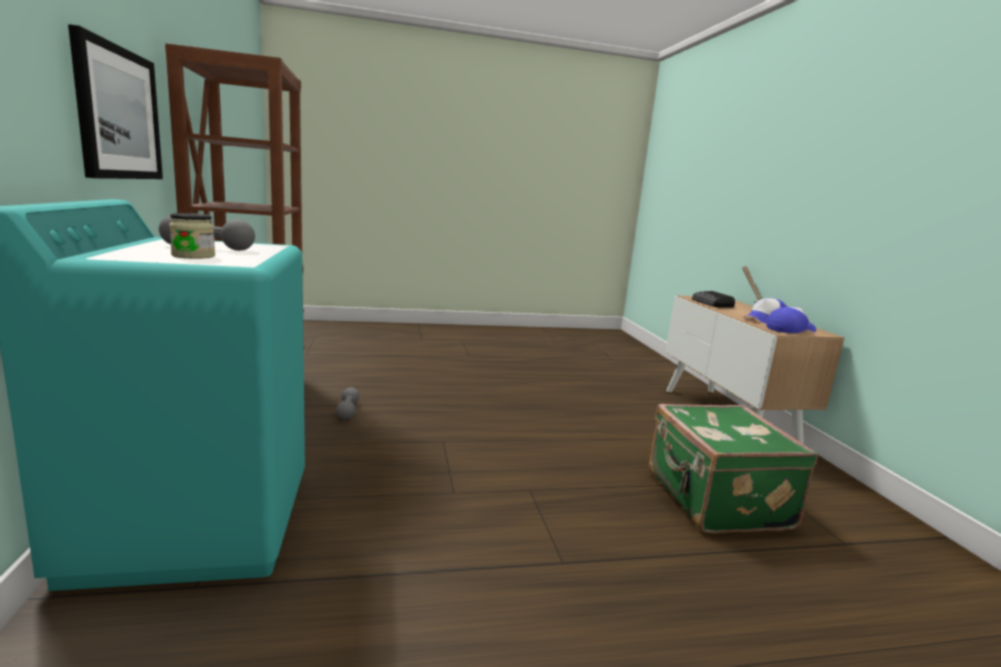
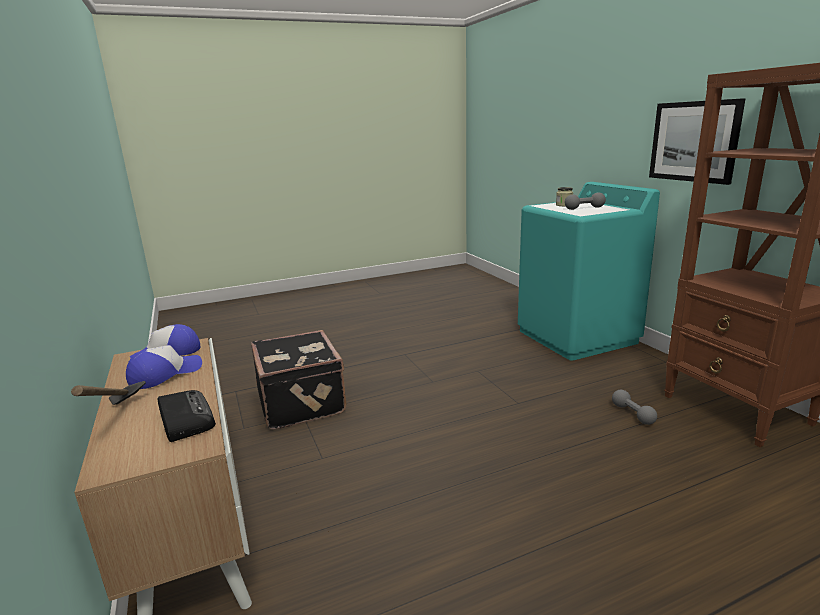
camera: 170 degrees right, 5 degrees up
green suitcase [649,404,818,534] -> black suitcase [251,330,346,429]

